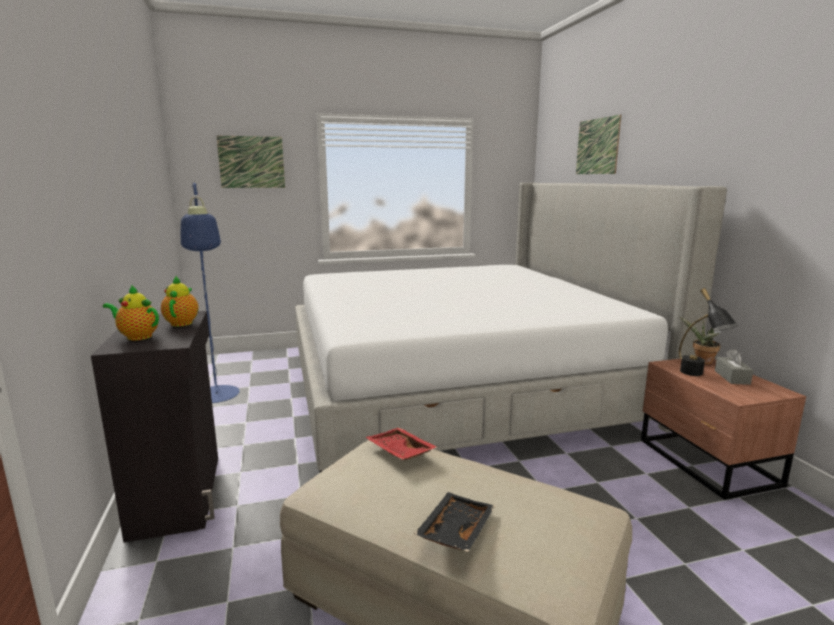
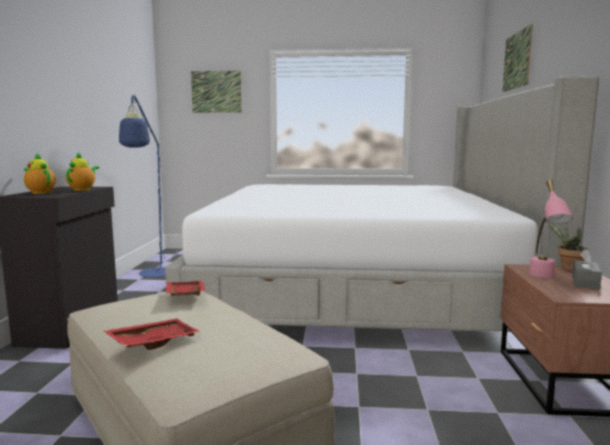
camera: 20 degrees right, 5 degrees down
black tray [414,492,495,552] -> red tray [104,318,201,350]
black table lamp [679,288,738,376] -> pink table lamp [529,180,573,278]

